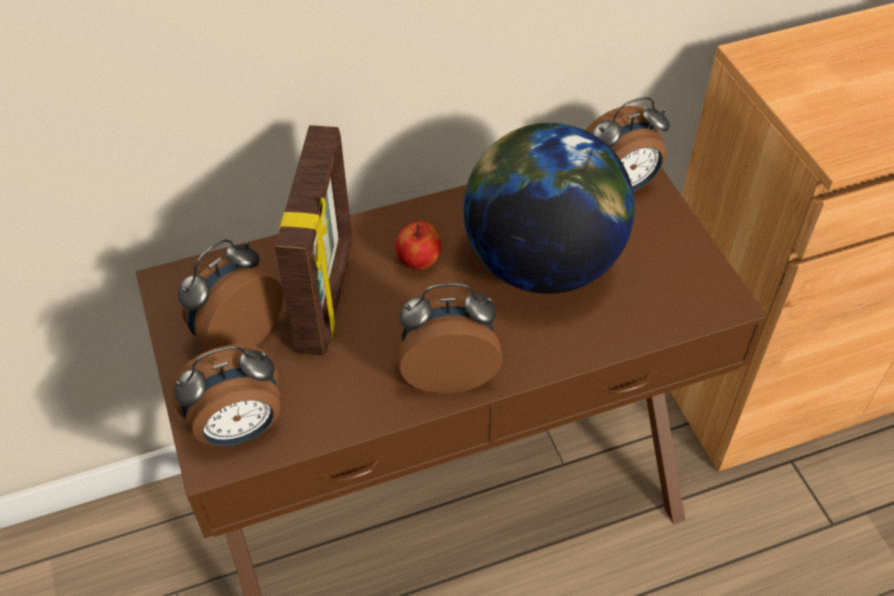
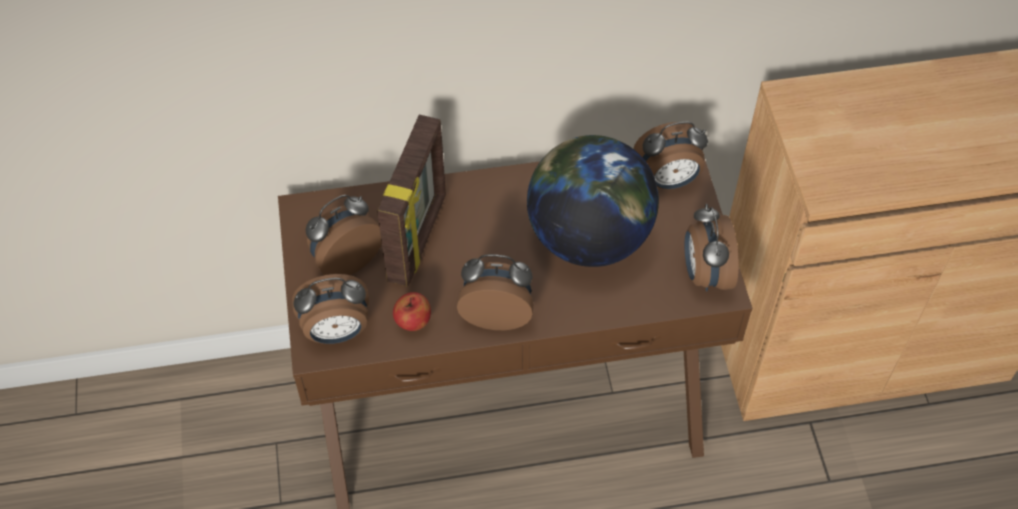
camera: 10 degrees right, 5 degrees up
apple [395,221,441,270] -> apple moved to [393,292,431,331]
none -> alarm clock [684,204,739,291]

